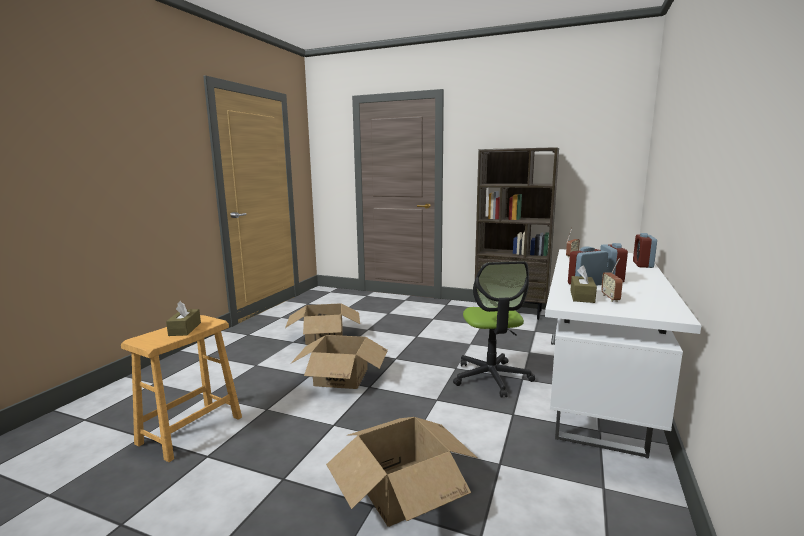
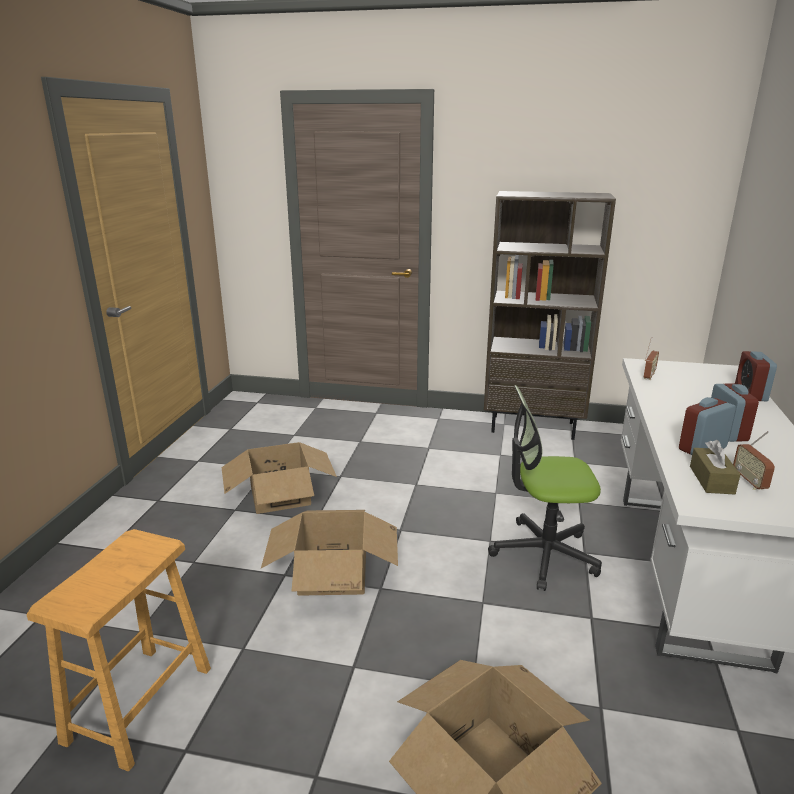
camera: 10 degrees left, 10 degrees up
brown tissue box [166,301,201,336] -> none
office chair [453,261,535,397] -> office chair turned 105 degrees clockwise [488,385,602,591]

